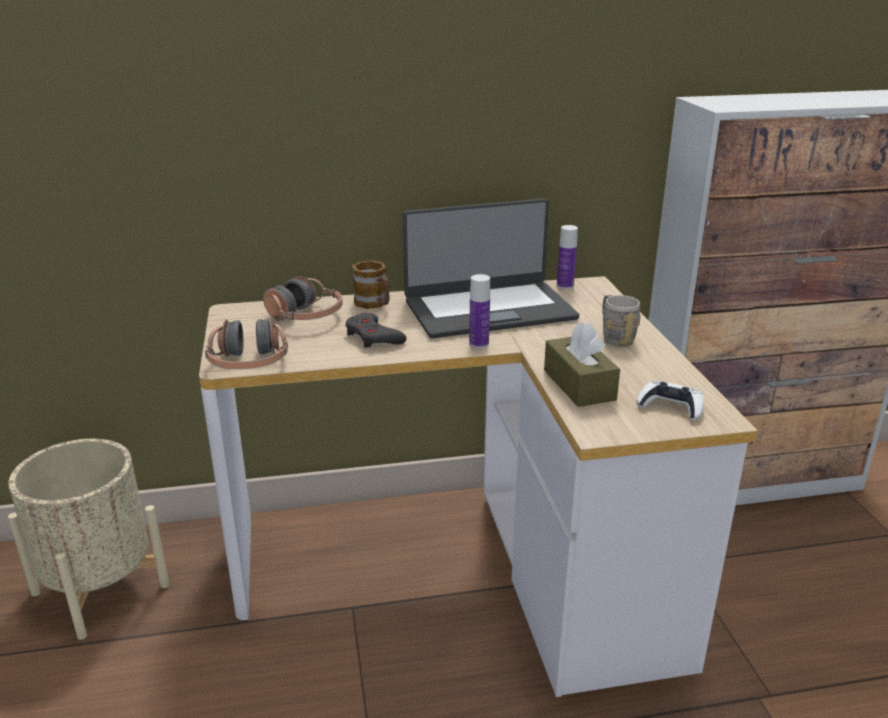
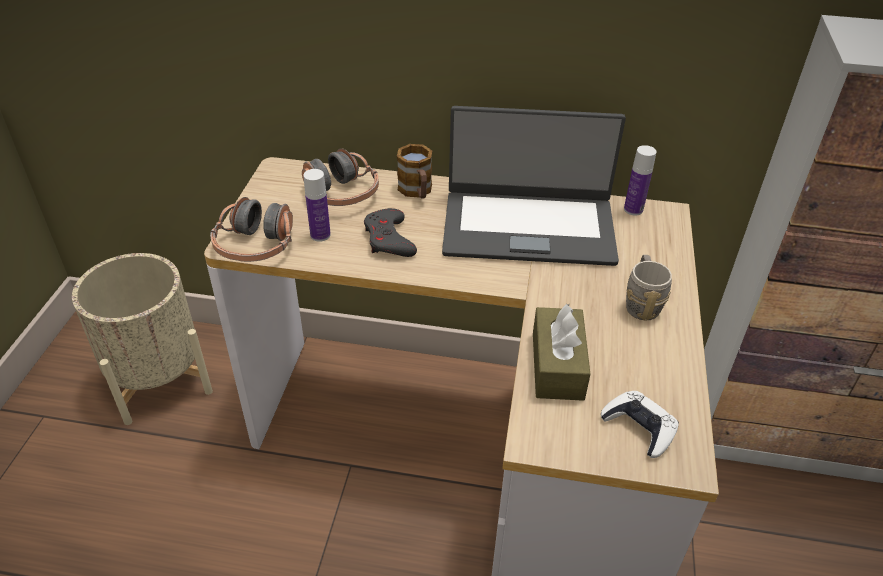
camera: 20 degrees right, 15 degrees up
bottle [469,274,490,348] -> bottle moved to [303,169,331,242]

